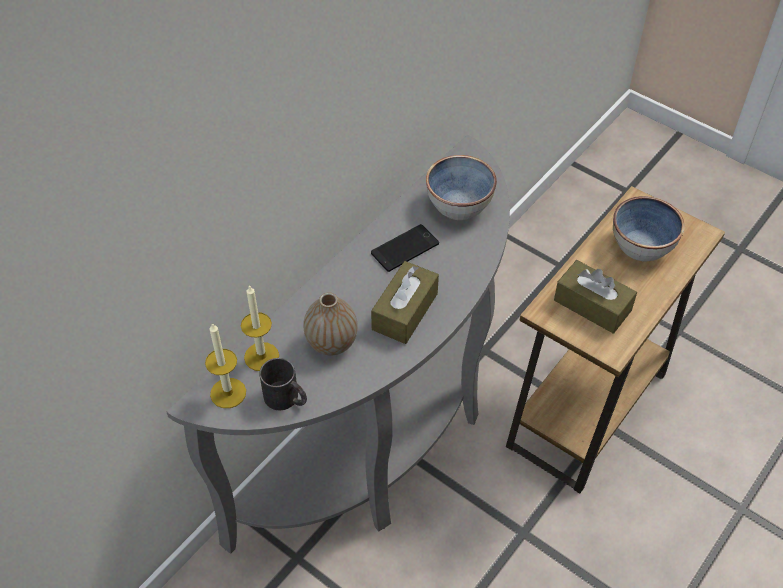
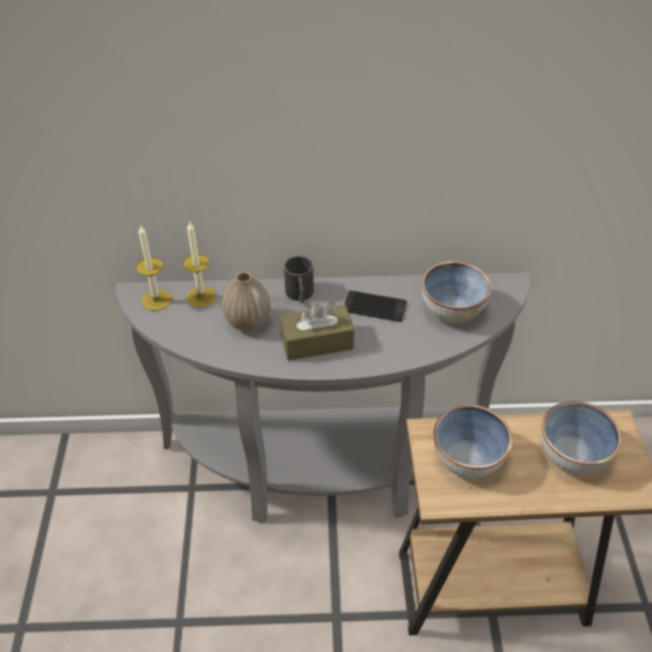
camera: 50 degrees right, 5 degrees down
black mug [259,358,307,410] -> black mug moved to [284,256,314,303]
brown tissue box [554,260,637,333] -> bowl [434,405,512,479]

